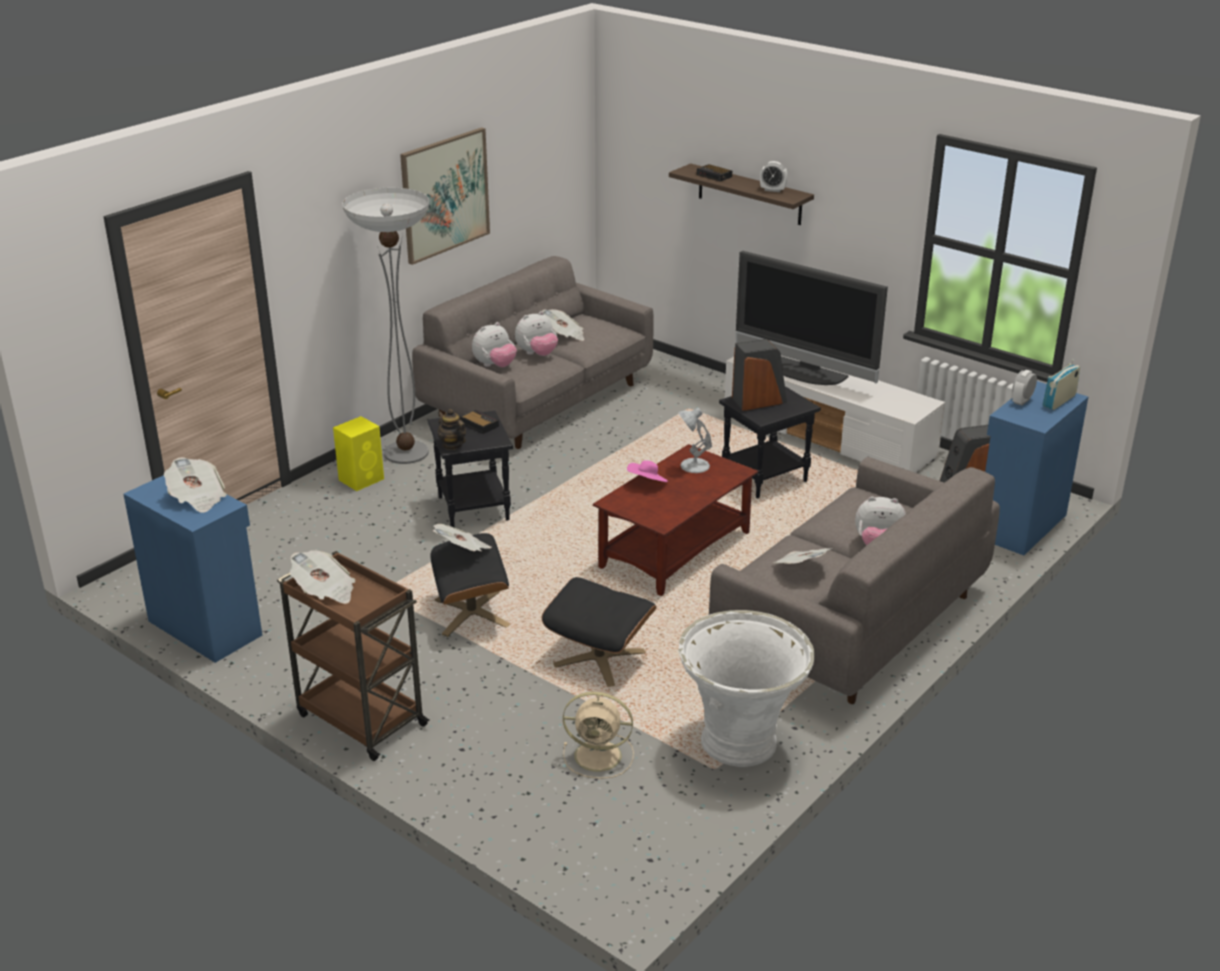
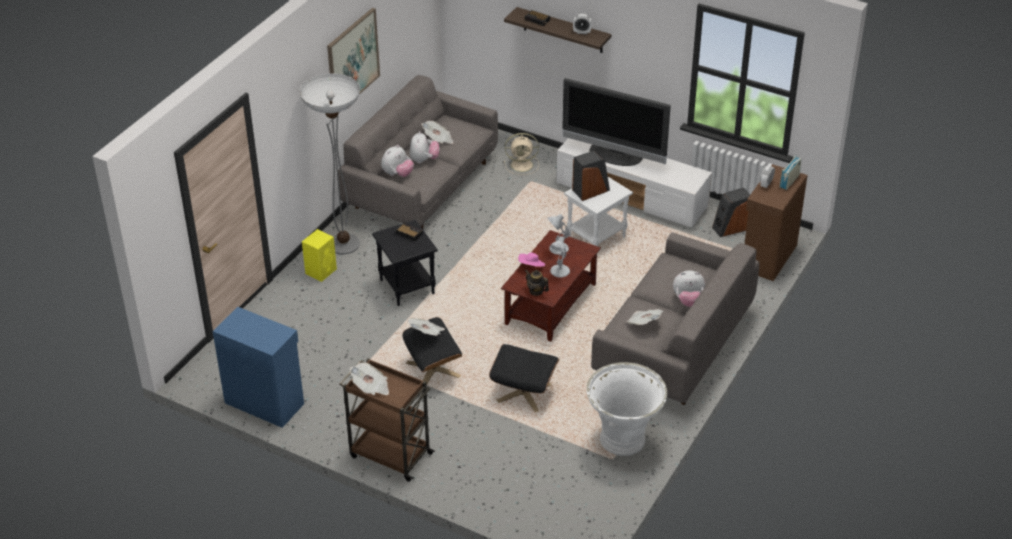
camera: 10 degrees left, 10 degrees up
newspaper [164,457,227,513] -> none
teapot [438,409,466,450] -> teapot moved to [525,270,549,296]
plush toy [515,311,558,356] -> plush toy turned 45 degrees counterclockwise [410,131,440,164]
beige fan [563,692,634,779] -> beige fan moved to [504,133,539,175]
black side table [719,386,821,498] -> white side table [564,177,633,246]
blue cabinet [985,381,1088,555] -> brown cabinet [745,164,808,281]
none -> white table lamp [550,236,570,277]

